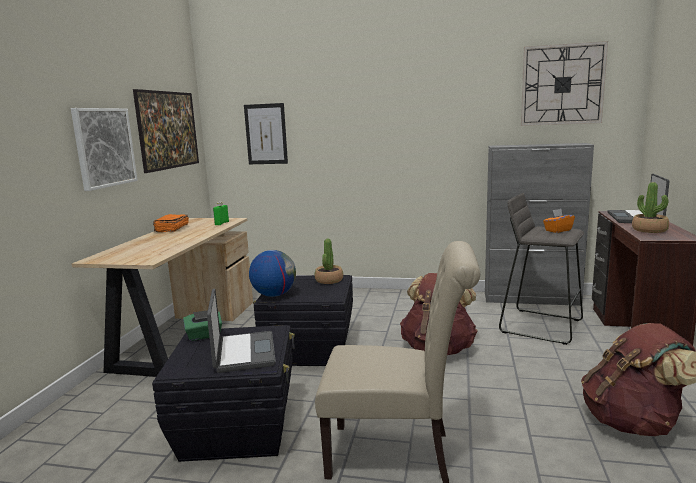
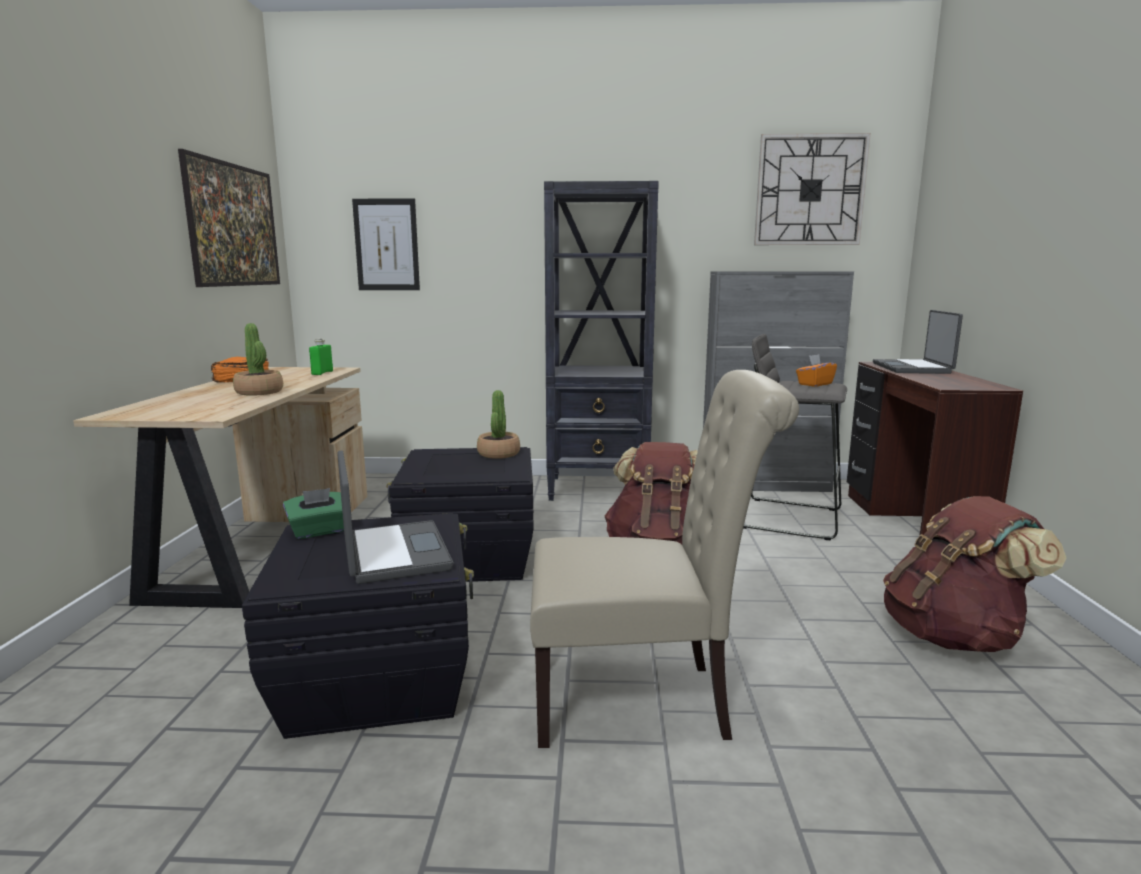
camera: 10 degrees left, 0 degrees up
picture [71,108,138,191] -> none
globe [249,250,296,297] -> none
potted plant [632,182,669,233] -> potted plant moved to [233,323,283,396]
none -> black bookcase [544,181,659,501]

